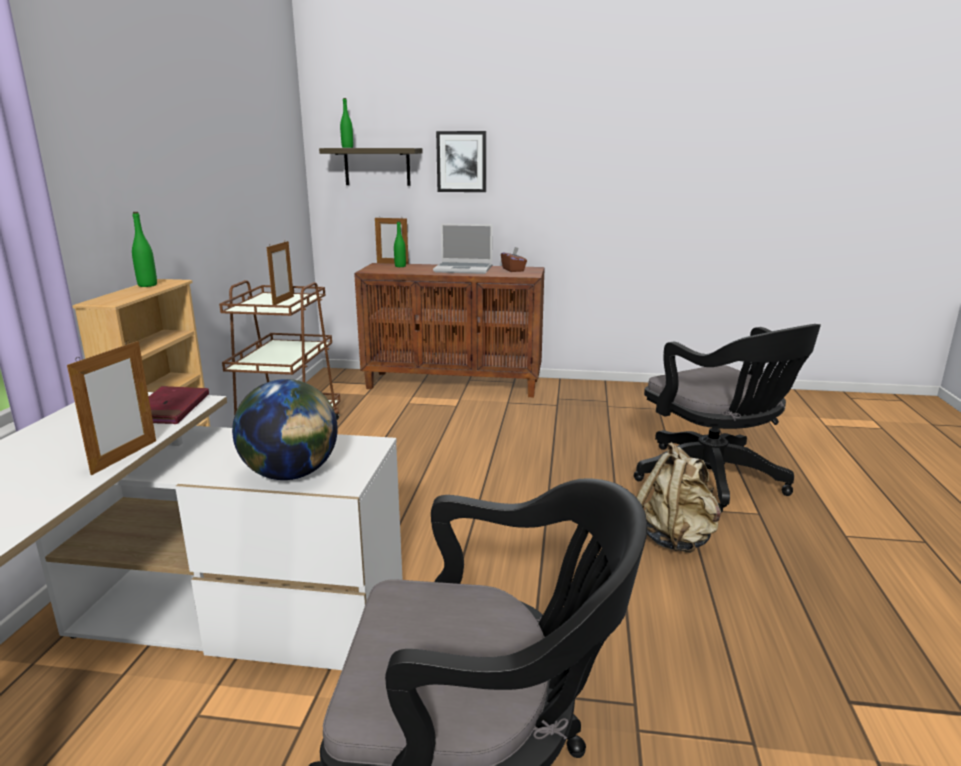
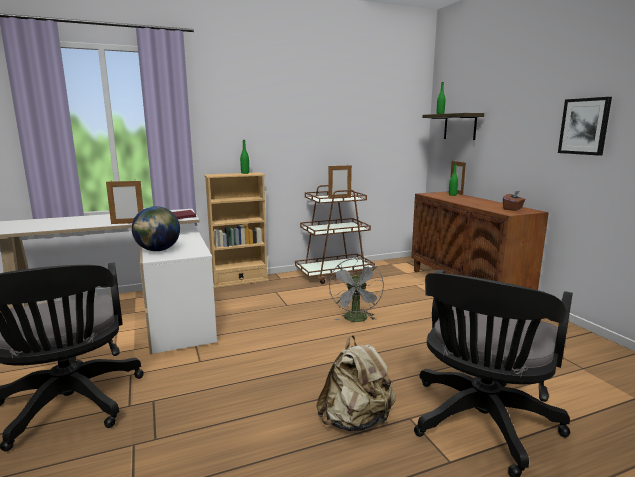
camera: 60 degrees right, 5 degrees down
laptop [433,223,493,274] -> none
picture [436,131,486,192] -> picture moved to [558,97,612,156]
none -> grey fan [329,258,384,322]

